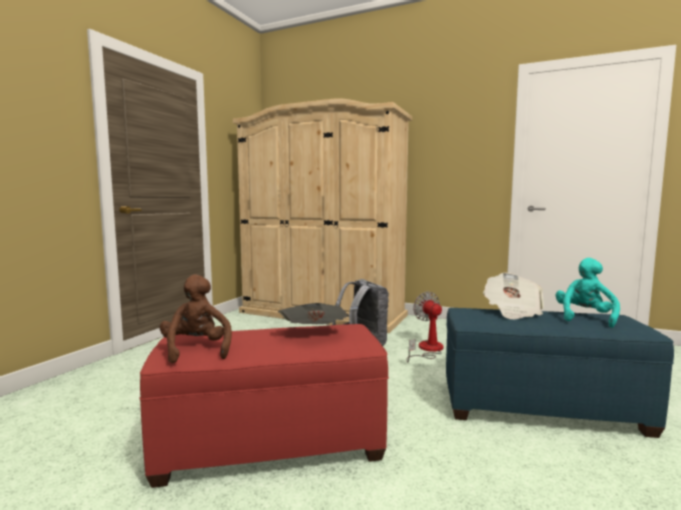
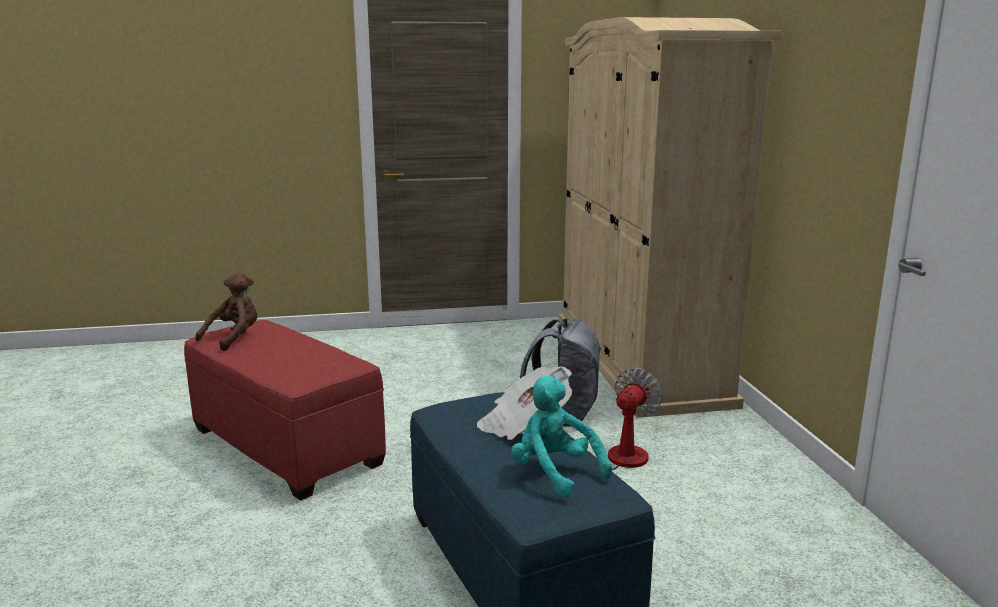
camera: 55 degrees right, 10 degrees up
newspaper [277,303,349,324] -> none
turquoise plush toy [555,258,620,328] -> turquoise plush toy turned 120 degrees counterclockwise [511,376,612,497]

